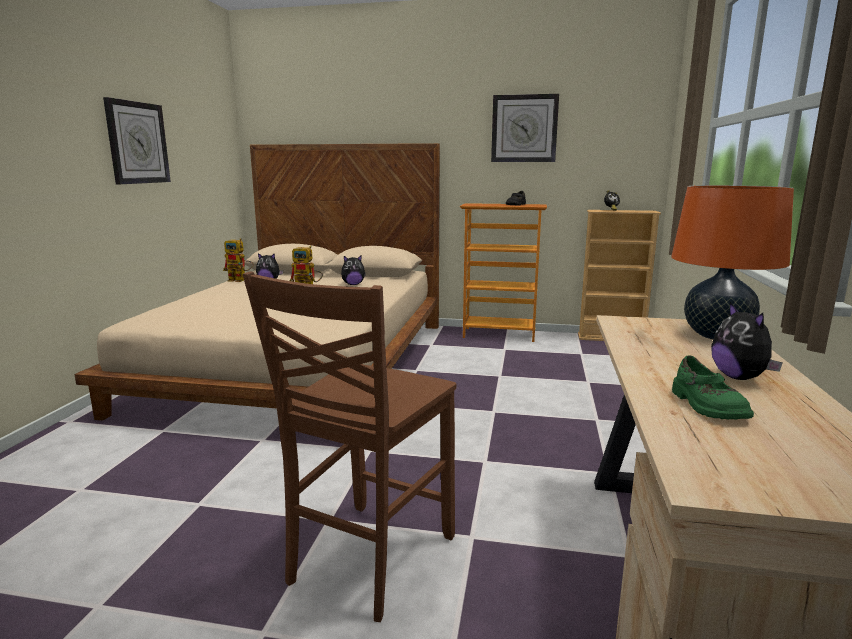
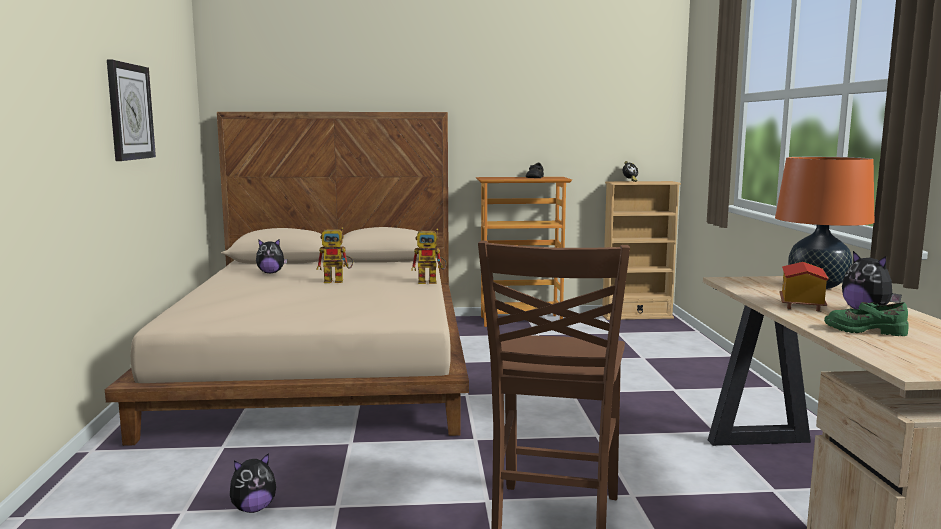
camera: 15 degrees left, 5 degrees down
toy robot [223,238,254,282] -> toy robot moved to [411,229,447,284]
plush toy [341,255,366,285] -> plush toy moved to [230,453,276,513]
wall clock [491,94,559,162] -> none
green shoe [672,355,754,420] -> green shoe turned 135 degrees clockwise [824,302,909,336]
none -> toy house [779,262,829,311]

